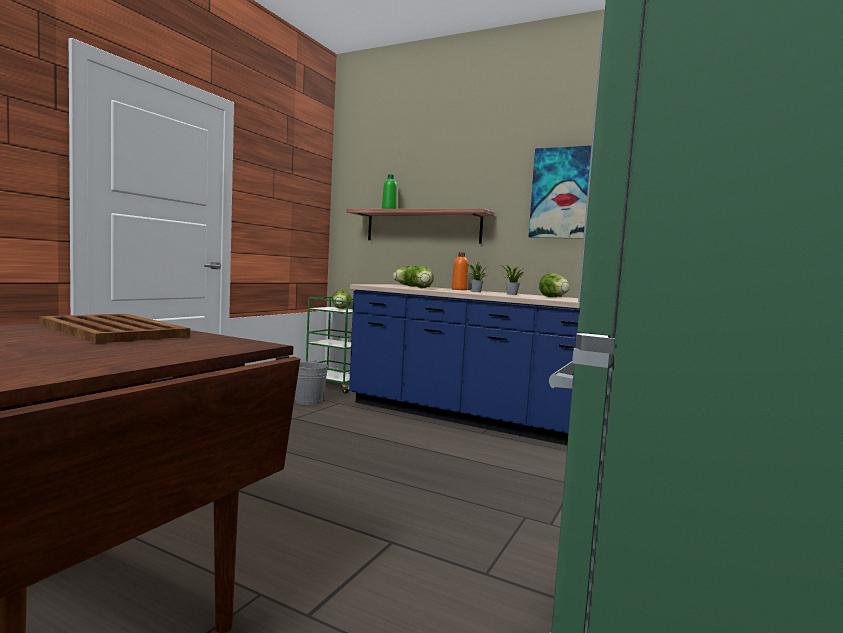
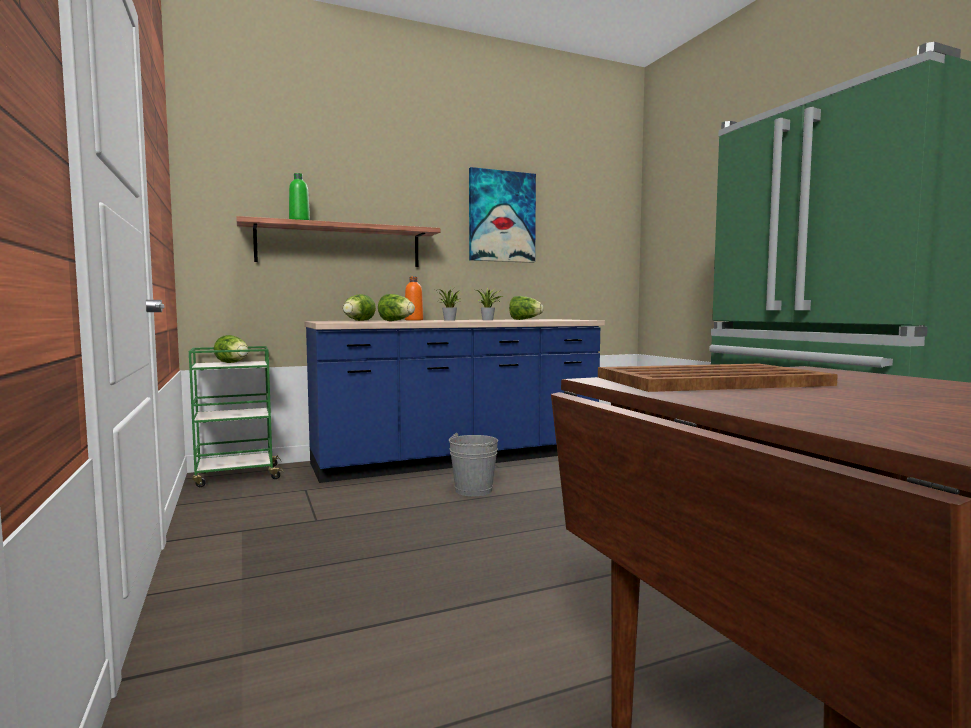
camera: 50 degrees left, 0 degrees up
grey bucket [295,360,328,405] -> grey bucket moved to [449,433,498,496]

